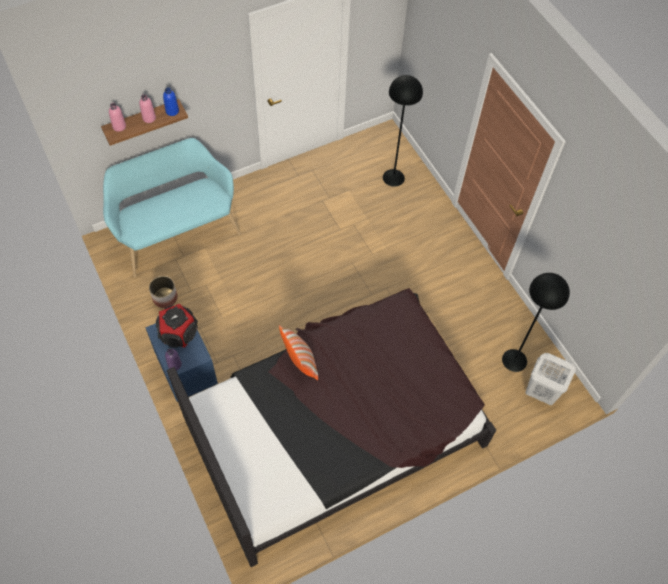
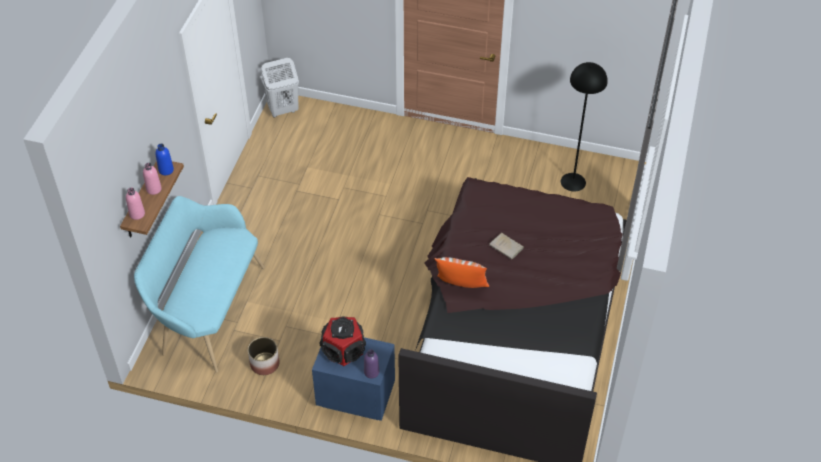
camera: 45 degrees left, 10 degrees down
black floor lamp [383,75,423,187] -> none
white laundry basket [525,353,576,405] -> white laundry basket moved to [261,58,299,118]
none -> beige book [489,233,524,259]

